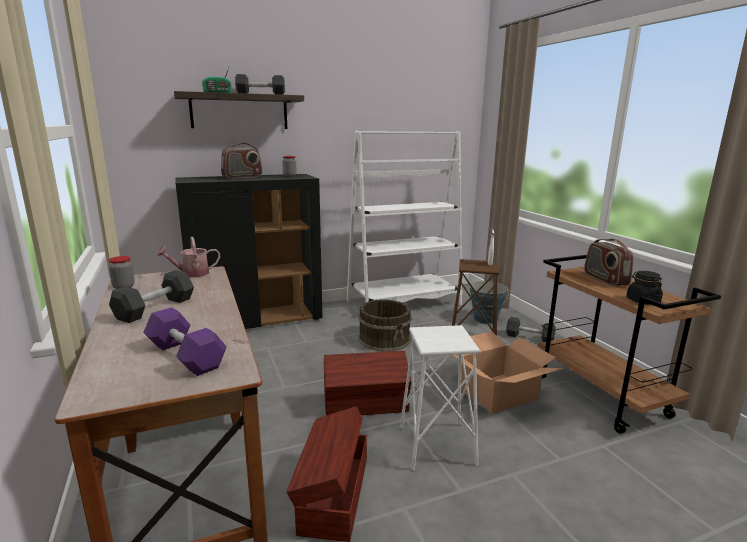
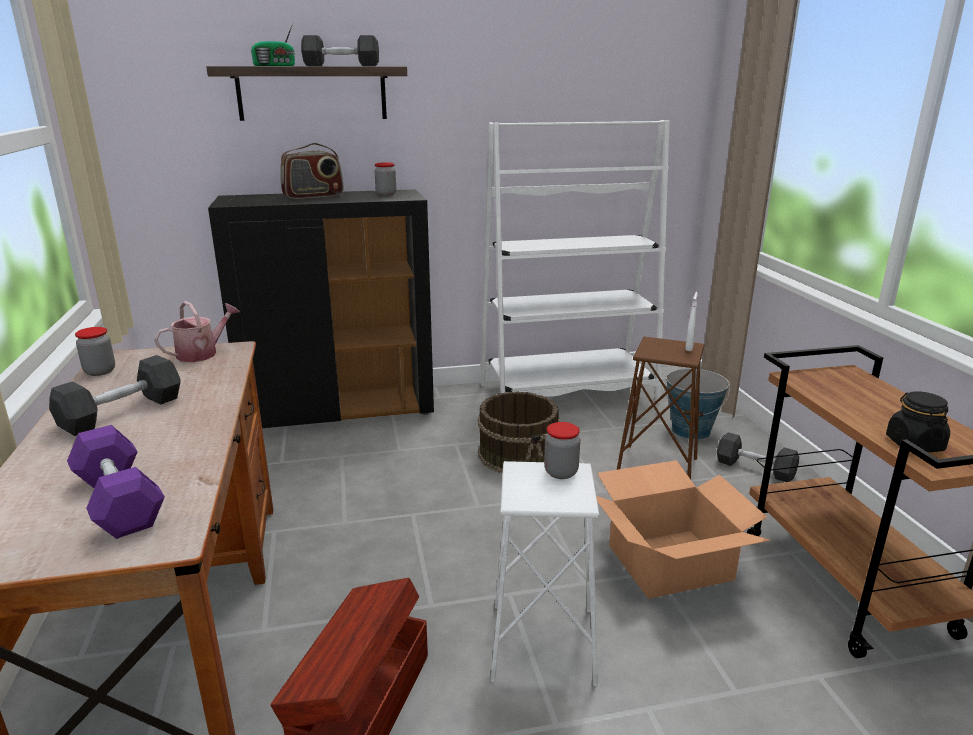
camera: 10 degrees right, 5 degrees up
watering can [156,237,220,277] -> watering can turned 150 degrees clockwise [154,301,240,362]
brown storage box [324,351,411,415] -> none
radio [584,239,633,286] -> none
none -> jar [544,422,580,479]

